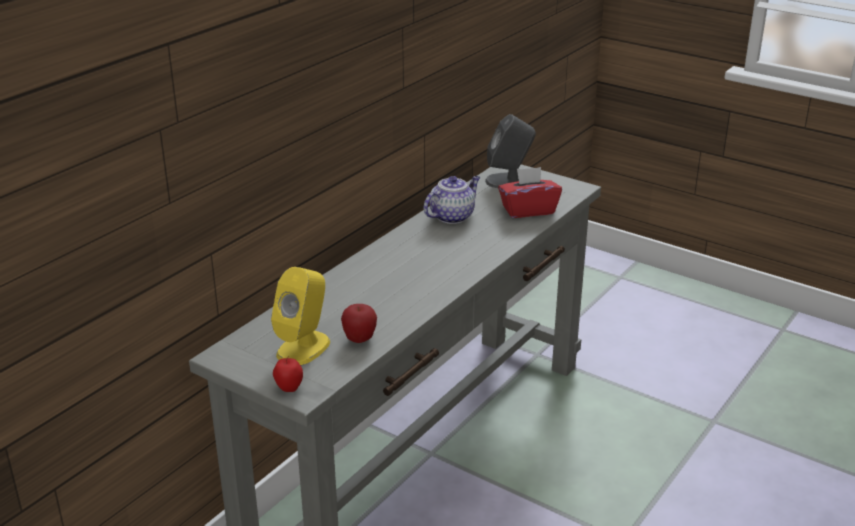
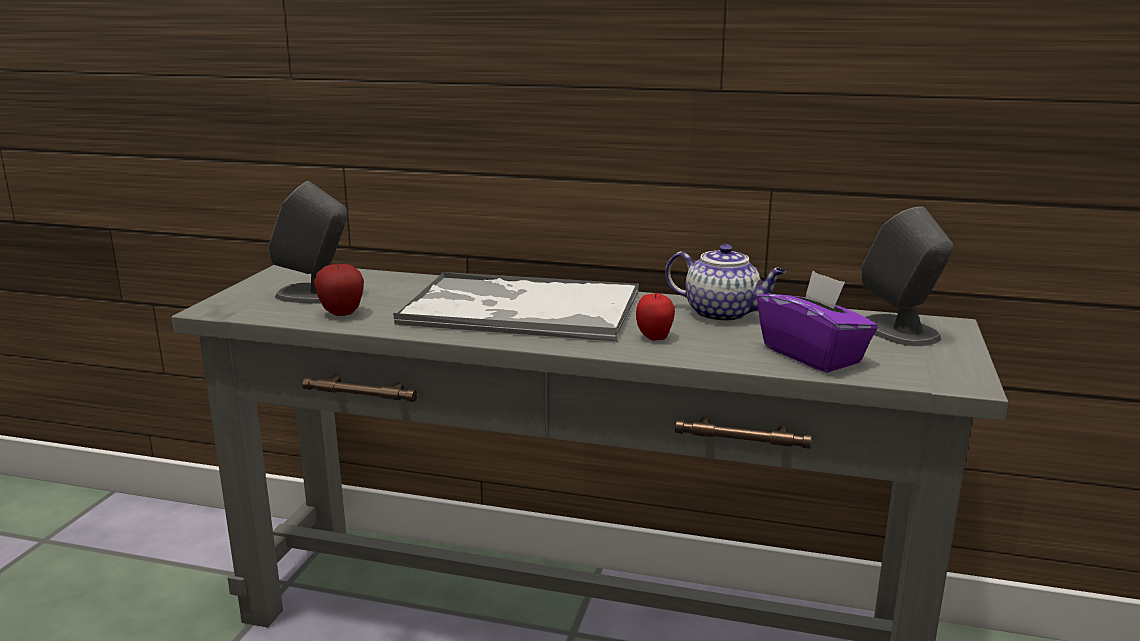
camera: 70 degrees right, 10 degrees down
yellow speaker [271,267,330,365] -> grey speaker [268,181,347,304]
apple [273,356,303,392] -> apple moved to [636,289,675,341]
red tissue box [498,167,562,218] -> purple tissue box [757,271,878,373]
none -> tray [393,272,639,341]

